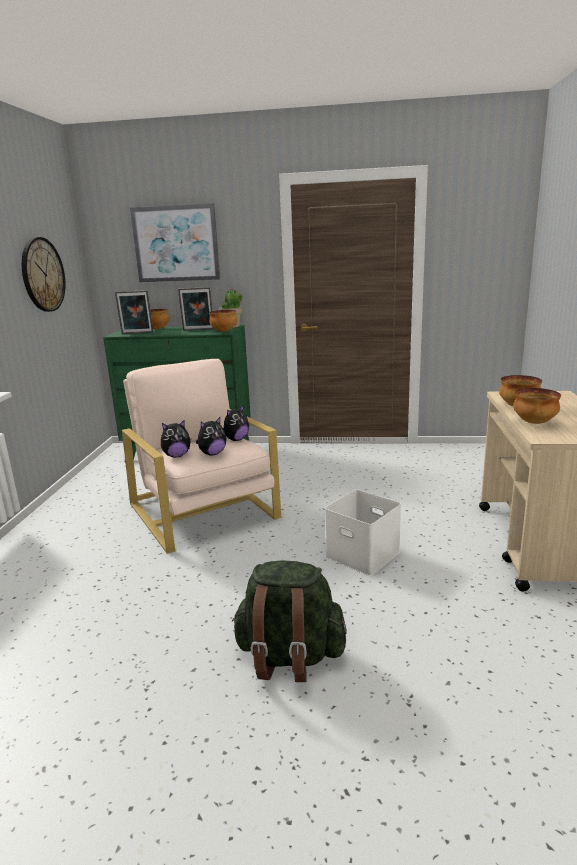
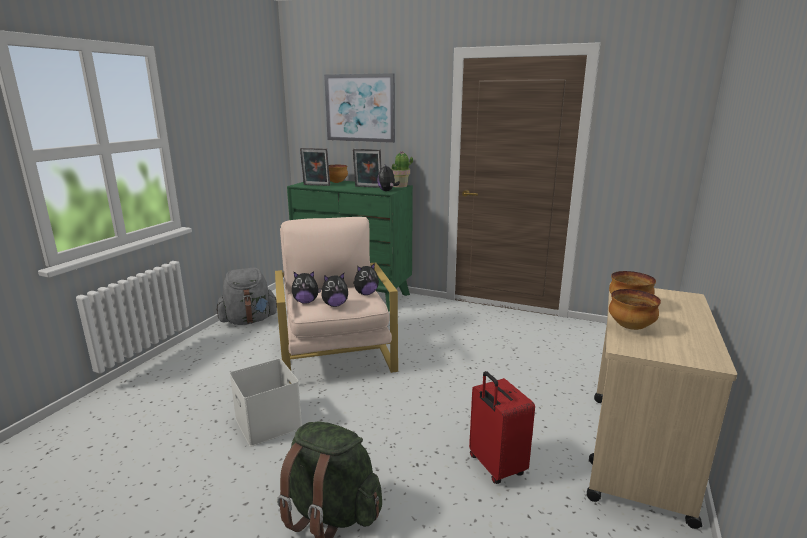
camera: 15 degrees right, 0 degrees up
wall clock [22,237,65,312] -> none
bowl [209,310,237,332] -> plush toy [377,165,400,191]
white storage box [325,489,401,576] -> white storage box moved to [230,359,302,447]
none -> grey backpack [217,268,277,325]
none -> red suitcase [469,371,535,484]

